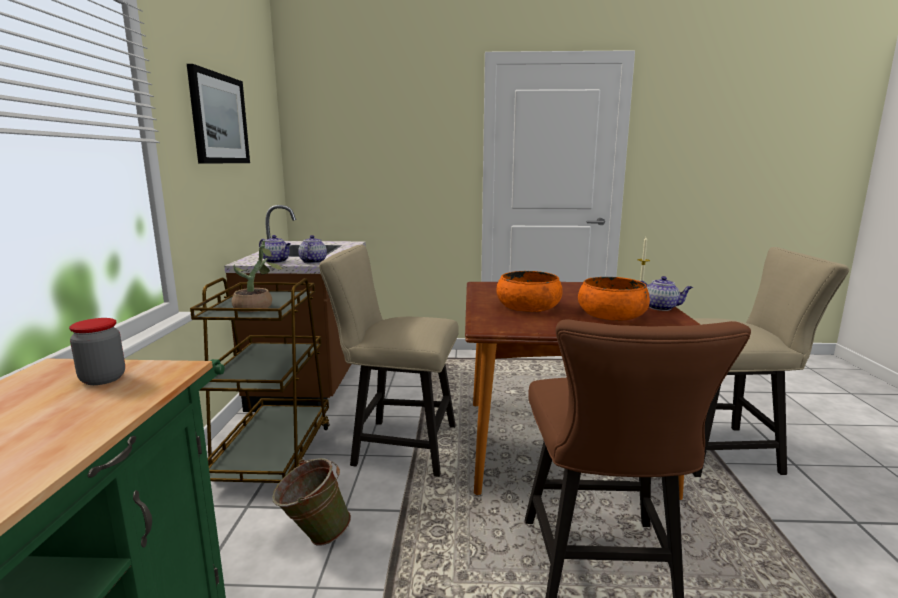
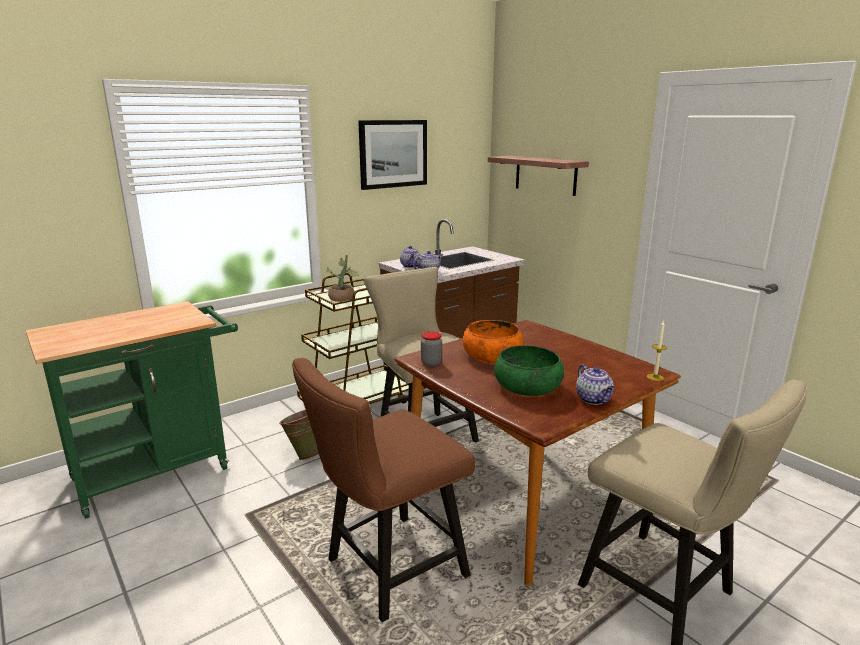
camera: 50 degrees right, 5 degrees up
jar [69,318,125,385] -> jar moved to [421,331,442,366]
orange bowl [578,277,650,321] -> green bowl [494,345,564,396]
none -> shelf [488,156,589,196]

